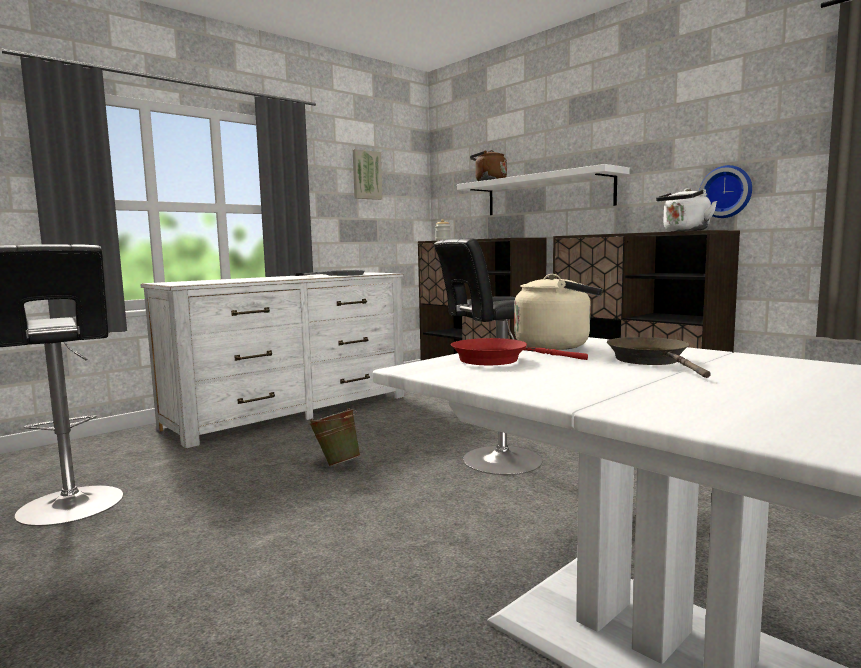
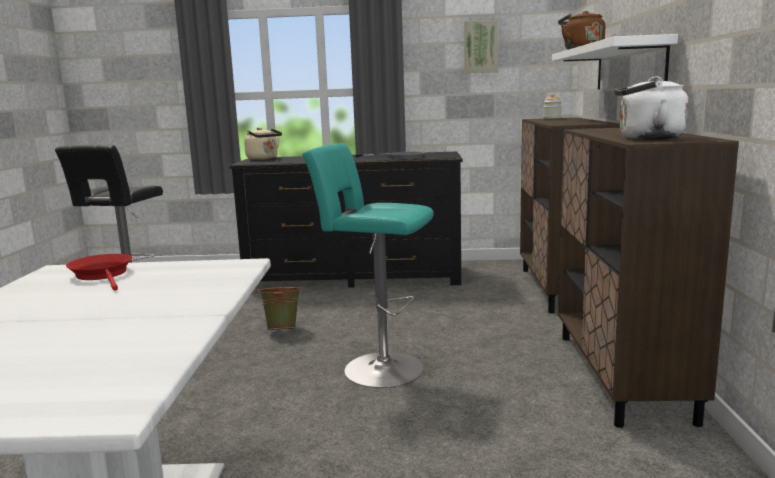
camera: 45 degrees right, 5 degrees up
white dresser [140,272,405,449] -> black dresser [229,151,463,288]
black stool [433,238,542,475] -> turquoise stool [302,143,434,388]
beige kettle [514,274,603,350] -> beige kettle moved to [244,127,282,160]
brown frying pan [607,337,711,378] -> none
wall clock [699,165,752,218] -> none

